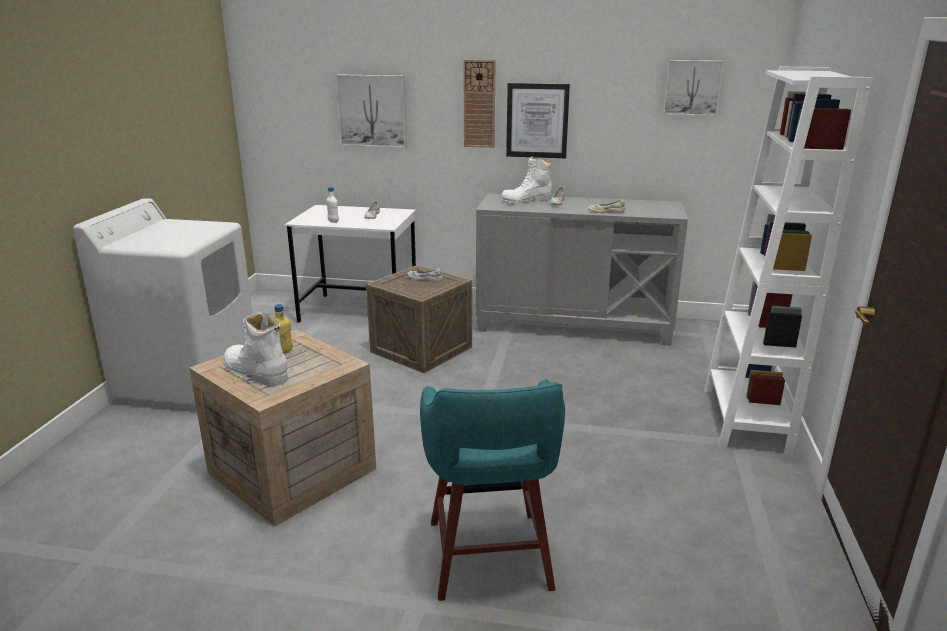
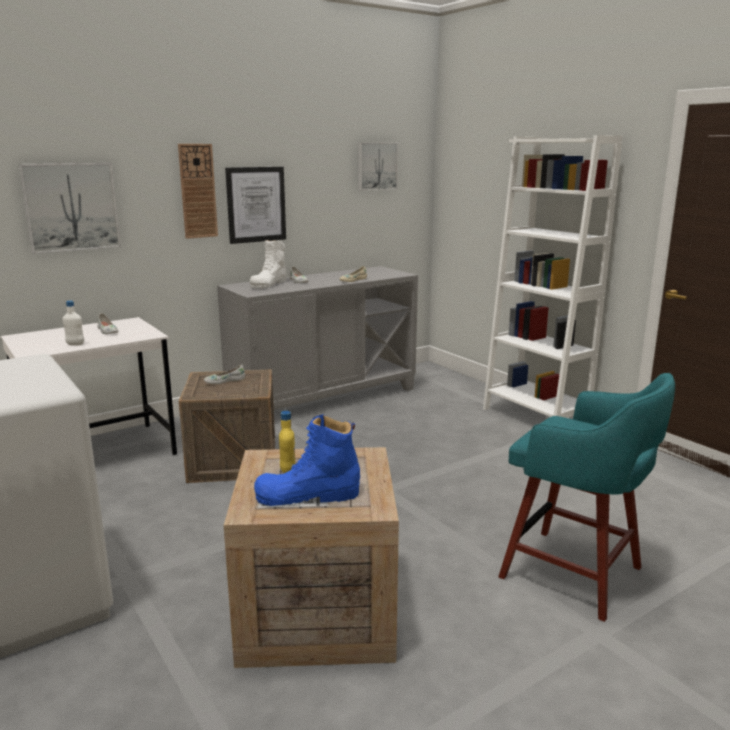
camera: 45 degrees left, 5 degrees down
white boot [223,313,288,386] -> blue boot [254,414,360,506]

